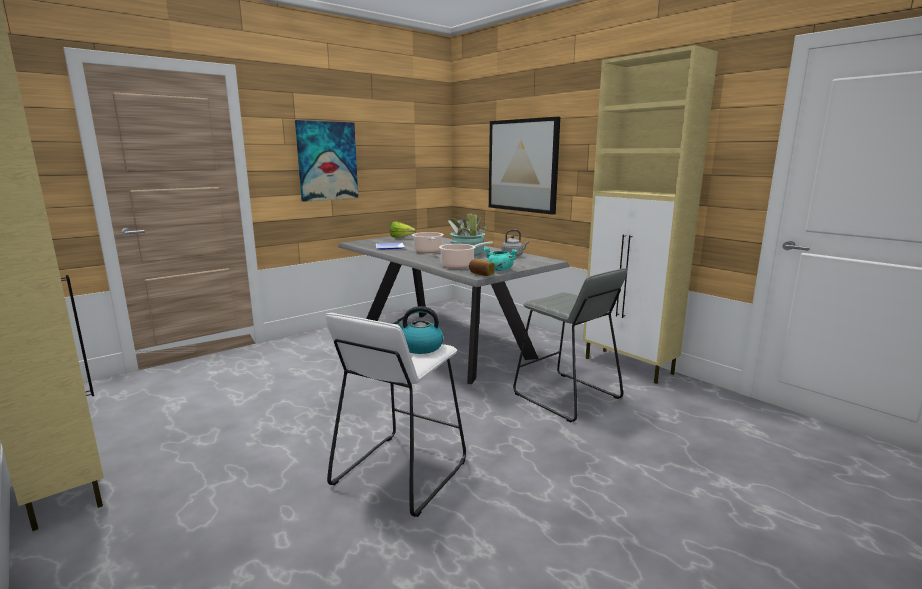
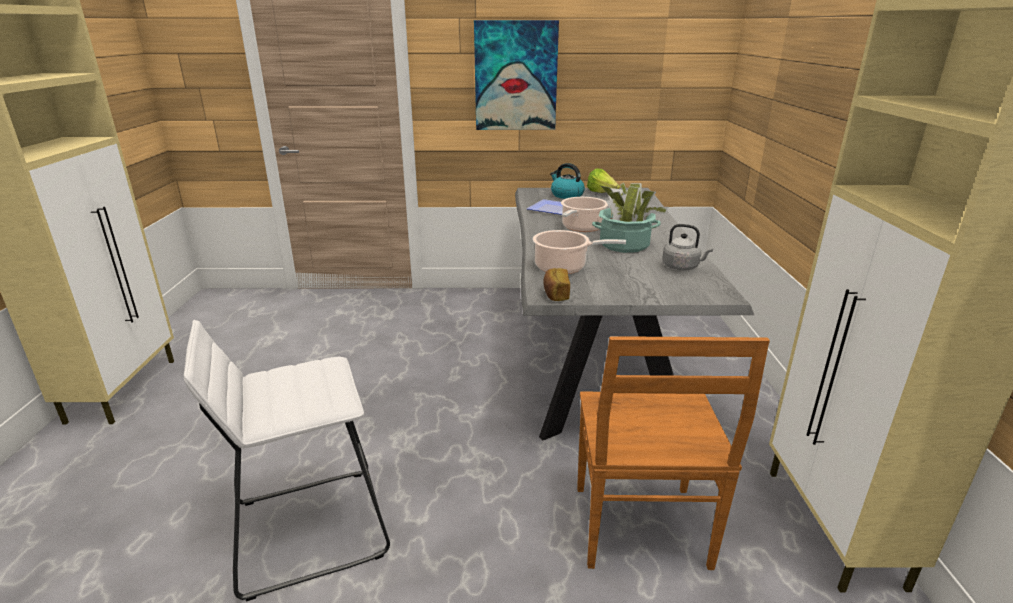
camera: 40 degrees right, 10 degrees up
kettle [392,306,444,354] -> kettle moved to [550,163,585,199]
turquoise cooking pot [483,247,518,271] -> none
picture [489,117,560,215] -> none
grey stool [513,268,627,423] -> brown chair [577,336,770,570]

